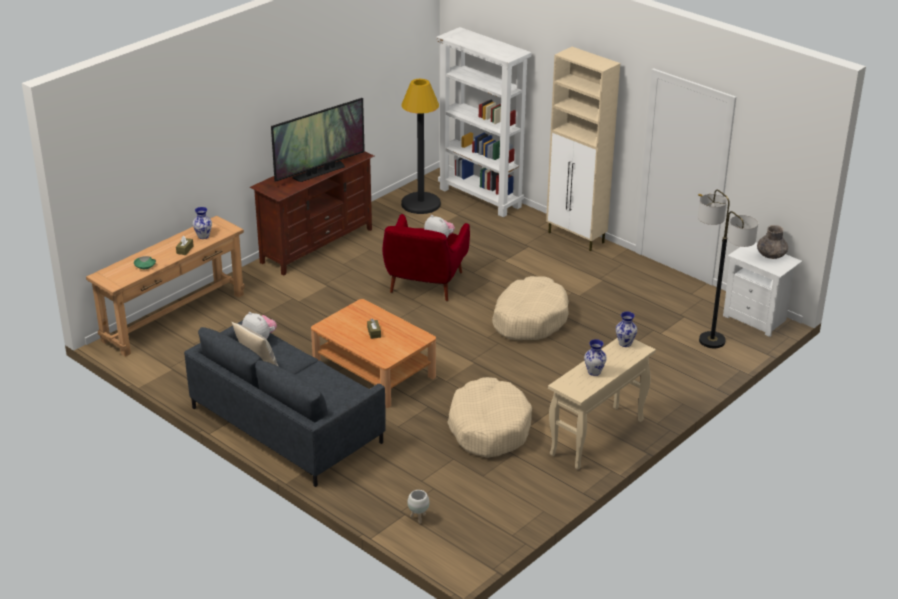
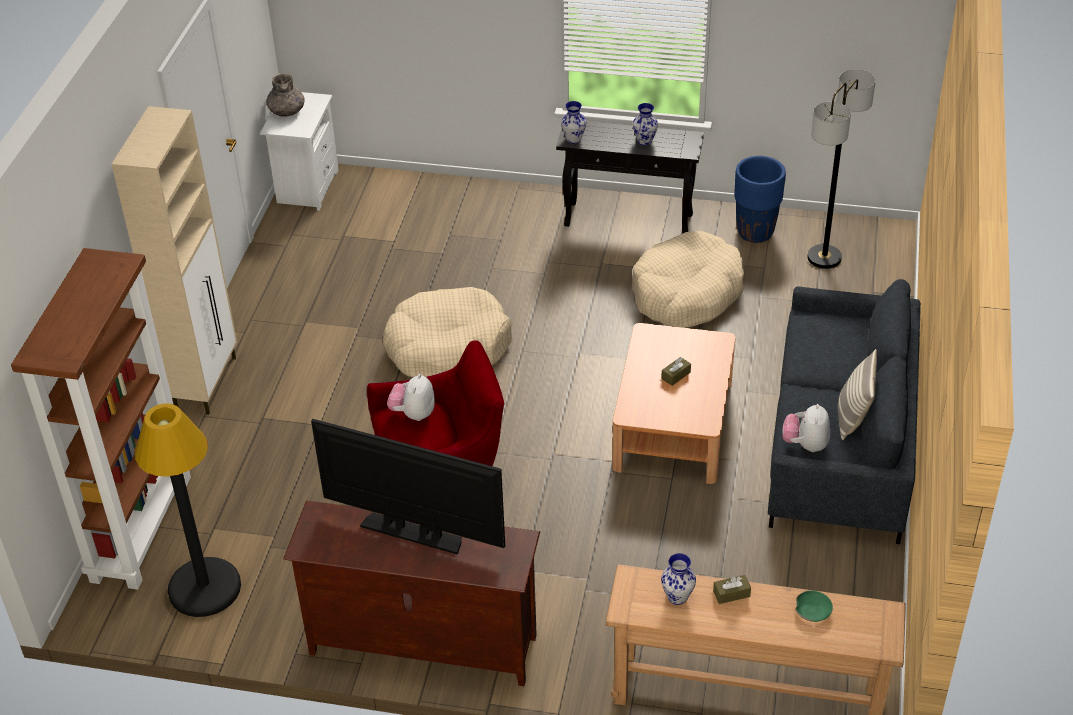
camera: 120 degrees left, 10 degrees up
white planter [408,490,430,524] -> none
white bookcase [437,27,531,217] -> brown bookcase [11,248,191,590]
beige console table [548,338,656,470] -> black console table [556,122,704,234]
floor lamp [698,190,758,348] -> floor lamp moved to [807,70,876,269]
none -> blue planter [734,156,786,243]

